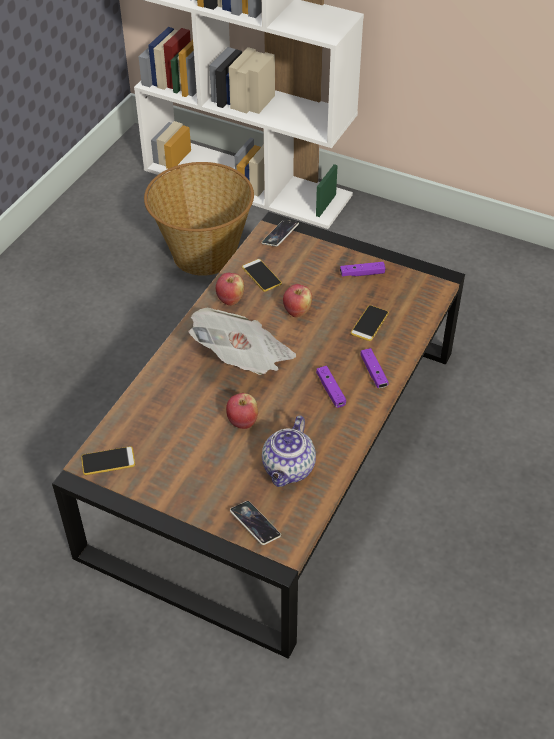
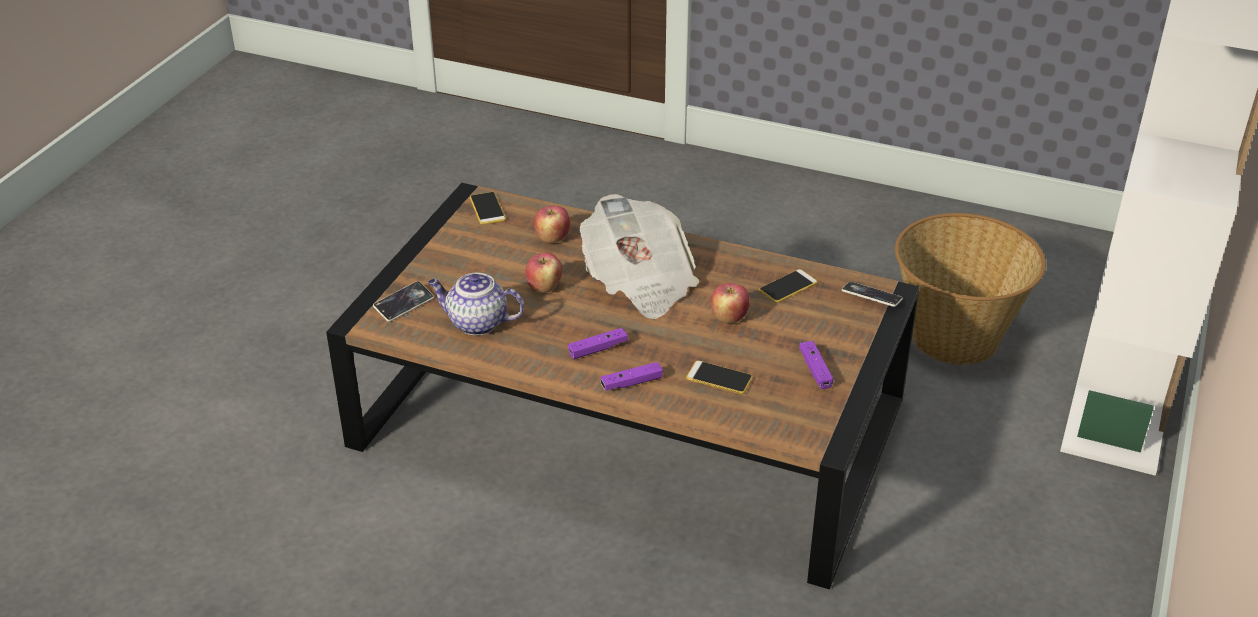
camera: 85 degrees right, 10 degrees down
apple [216,273,244,306] -> apple moved to [534,206,570,243]

